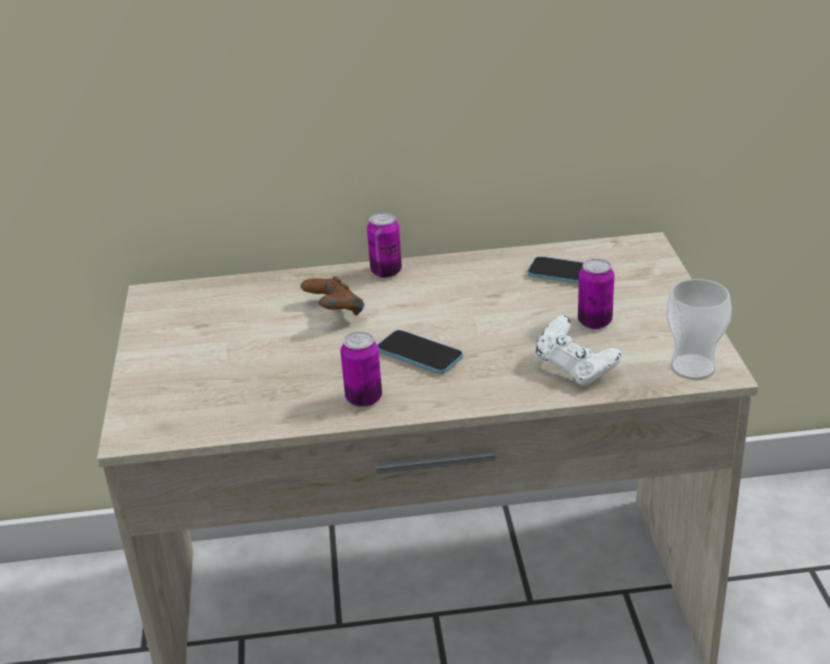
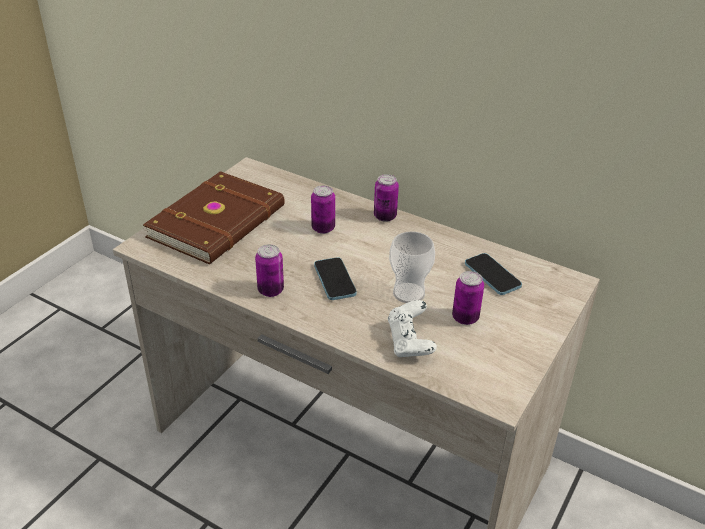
camera: 35 degrees right, 5 degrees up
brown game controller [300,276,364,315] -> can [311,185,335,234]
cup [666,279,732,380] -> cup moved to [389,231,435,303]
none -> brown book [143,171,285,264]

